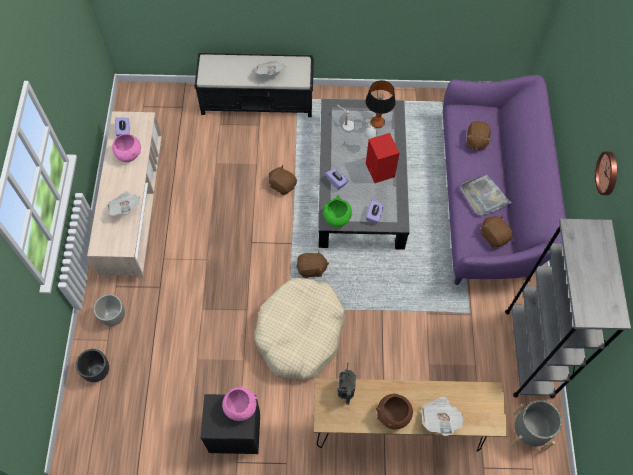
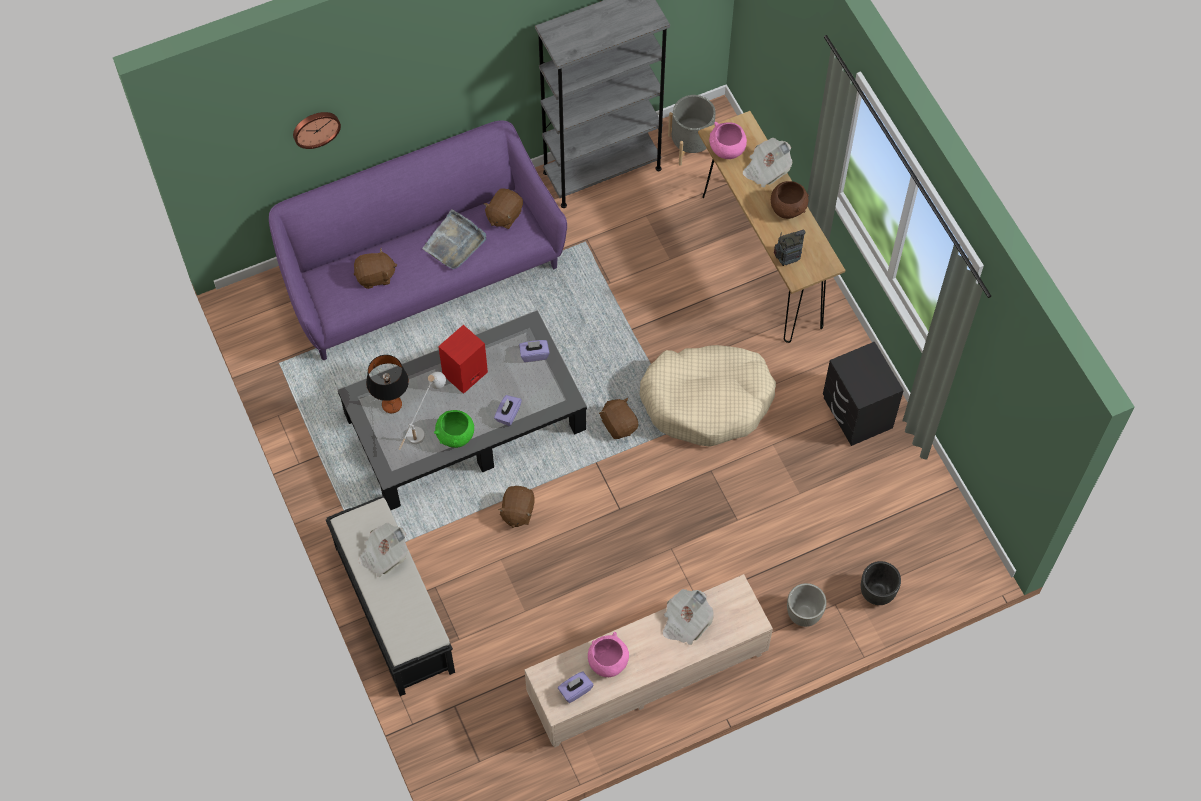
camera: 115 degrees left, 0 degrees up
pink bowl [222,386,257,421] -> pink bowl moved to [709,122,747,159]
green bowl [323,195,352,227] -> green bowl moved to [434,410,474,448]
wall clock [595,152,617,195] -> wall clock moved to [293,112,341,149]

